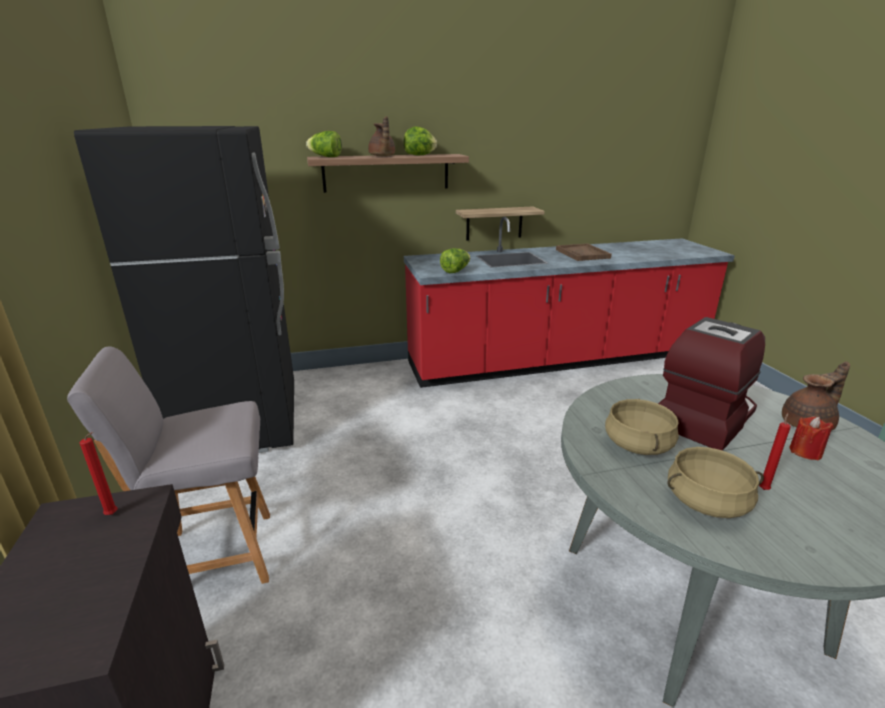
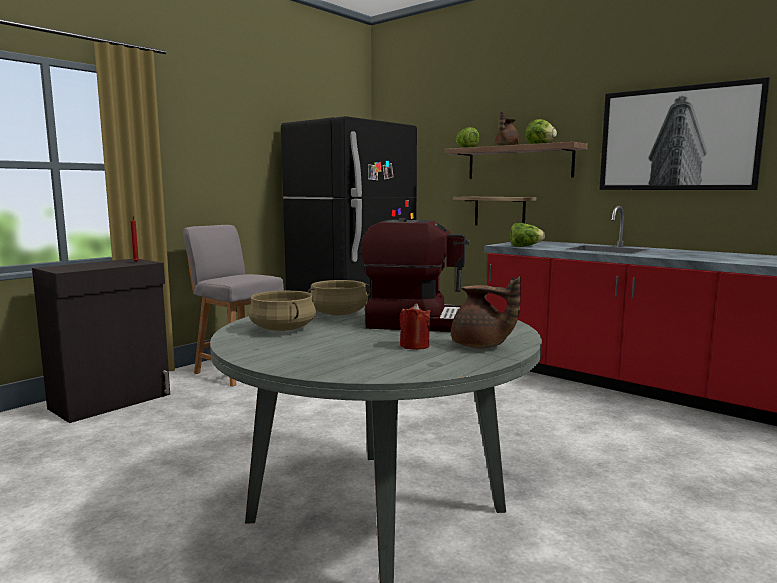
camera: 55 degrees right, 15 degrees down
shelf [456,207,545,241] -> shelf moved to [453,197,536,225]
brown tray [556,243,612,261] -> none
red candle [759,413,791,490] -> none
none -> picture [599,77,770,190]

